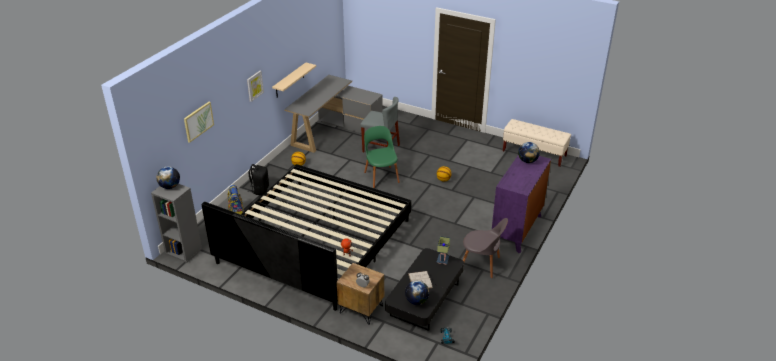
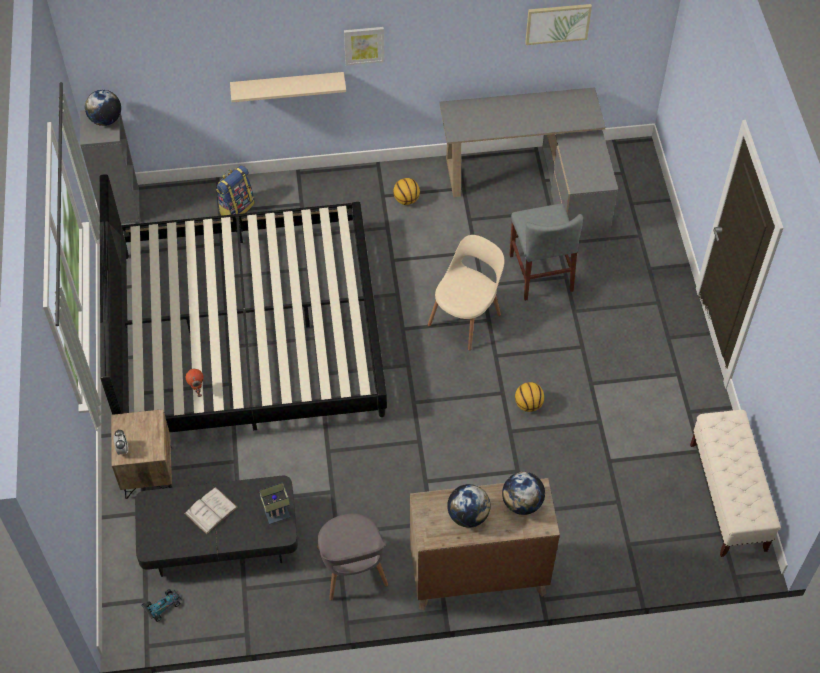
camera: 55 degrees right, 20 degrees up
picture [184,102,214,143] -> picture moved to [525,4,592,45]
black backpack [248,164,269,195] -> none
beige shelf [272,63,316,97] -> beige shelf moved to [230,72,346,102]
green chair [364,126,400,188] -> beige chair [428,235,505,350]
globe [405,280,429,305] -> globe moved to [447,484,491,528]
purple dresser [492,156,551,253] -> brown dresser [410,478,560,611]

